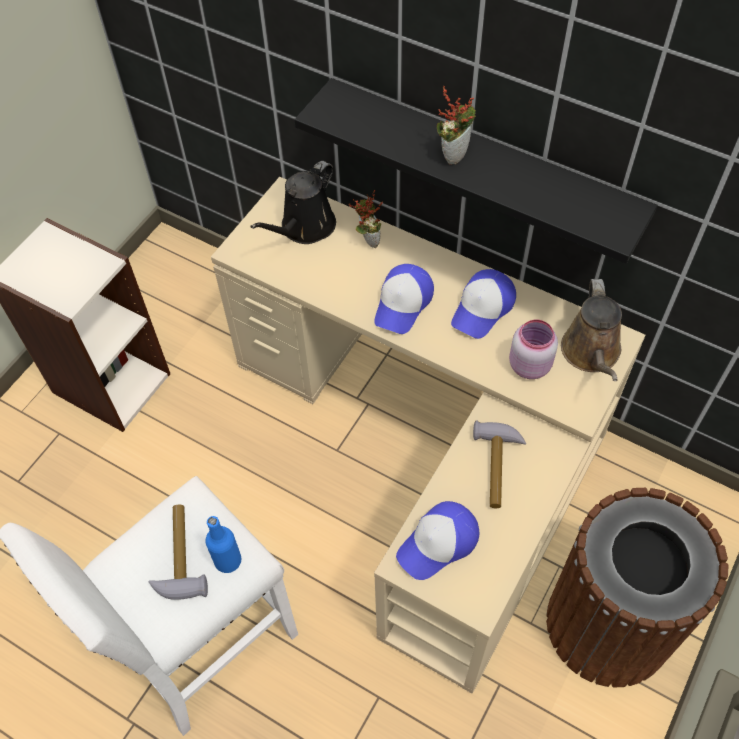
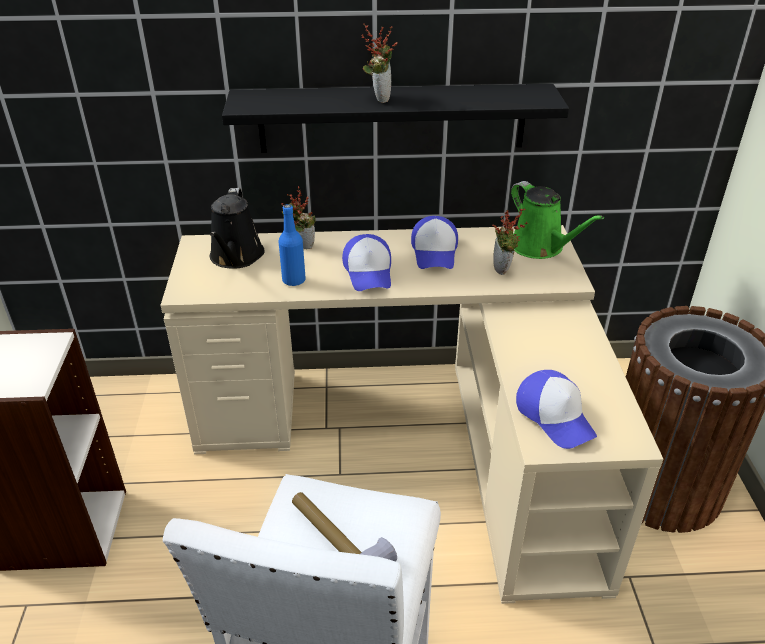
camera: 35 degrees left, 20 degrees down
blue bottle [206,516,242,573] -> blue bottle moved to [279,204,306,286]
cap [396,501,479,580] -> cap turned 45 degrees counterclockwise [516,370,597,449]
hammer [473,420,526,508] -> none
pink jar [509,320,558,379] -> potted plant [492,208,528,275]
brown watering can [561,279,622,381] -> green watering can [511,181,604,259]

